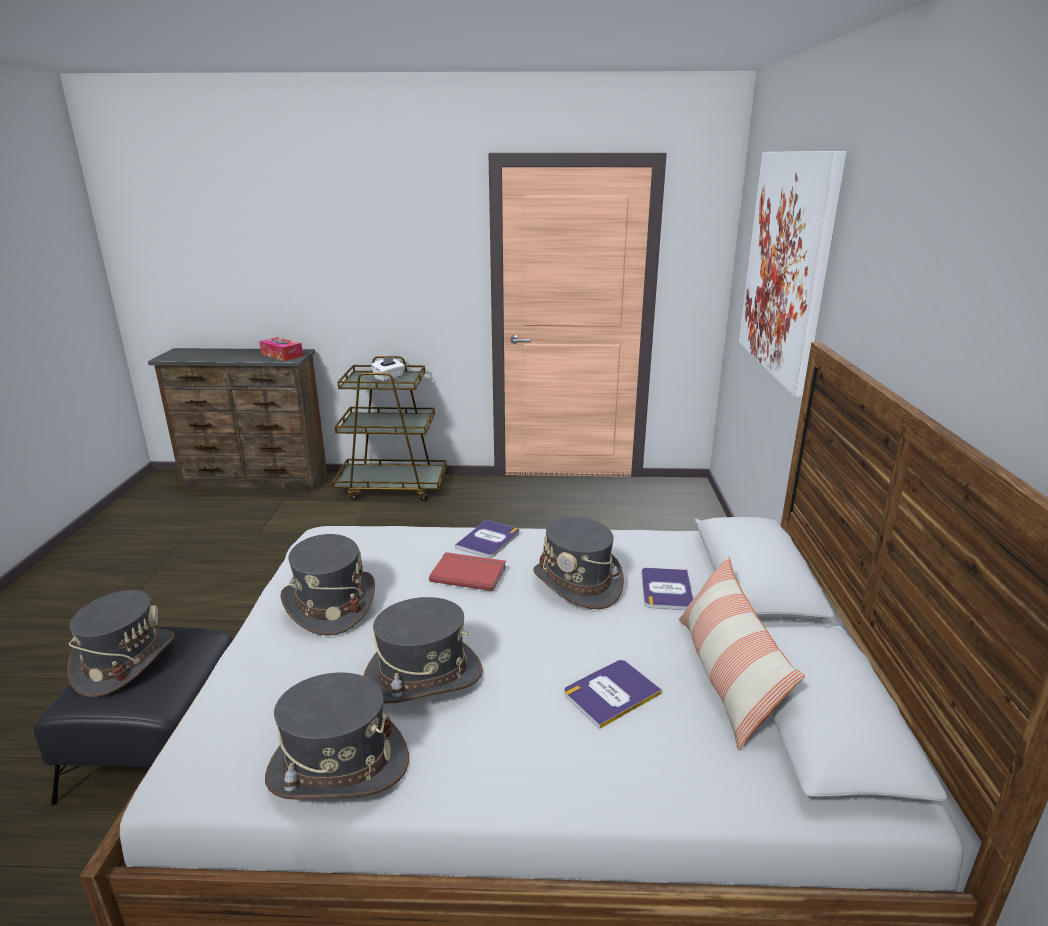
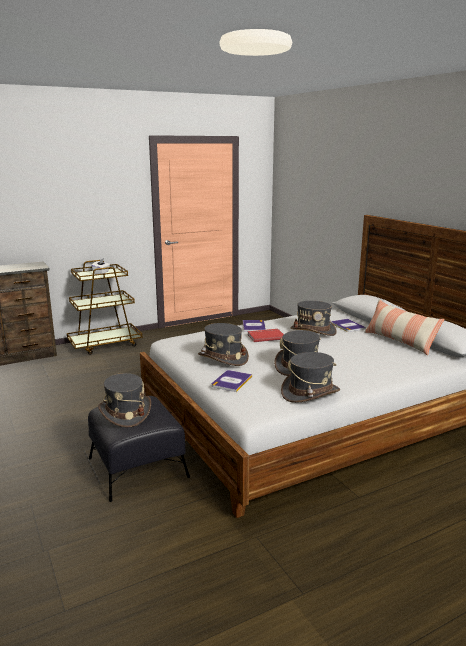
camera: 30 degrees left, 5 degrees down
tissue box [259,337,303,361] -> none
book [564,660,662,729] -> book moved to [212,370,252,392]
picture [739,151,847,397] -> none

